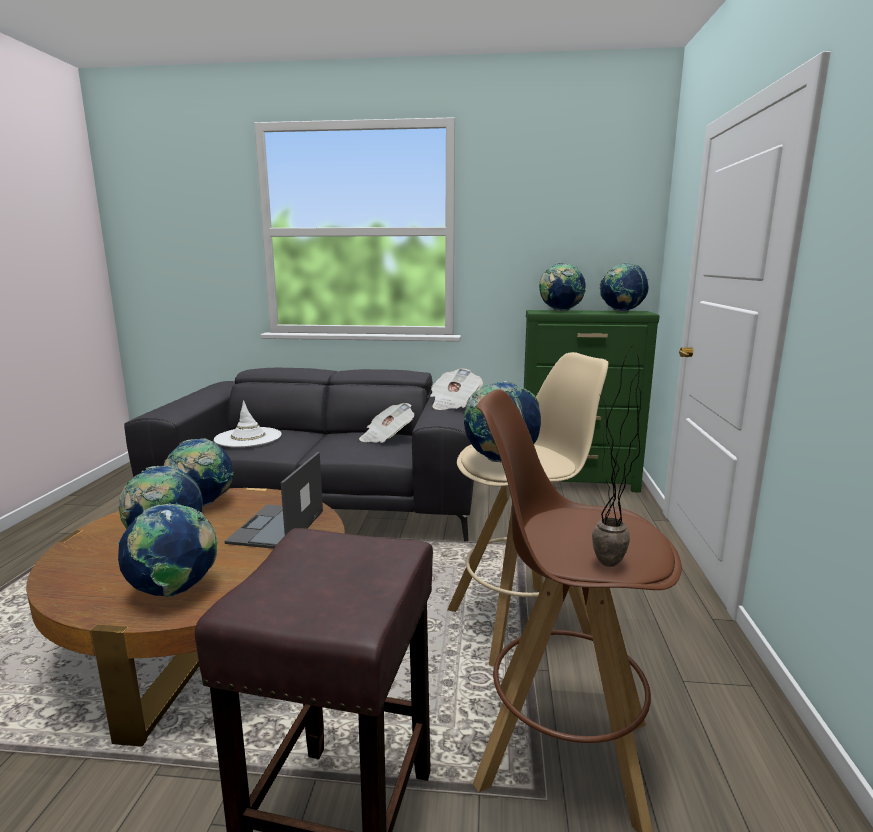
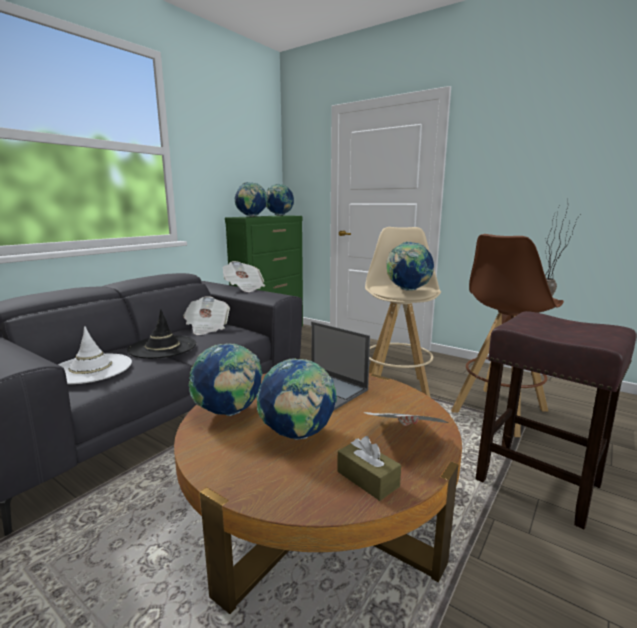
camera: 60 degrees left, 0 degrees up
globe [117,503,217,598] -> newspaper [363,412,449,426]
none -> black hat [127,310,196,359]
none -> brown tissue box [337,436,401,501]

